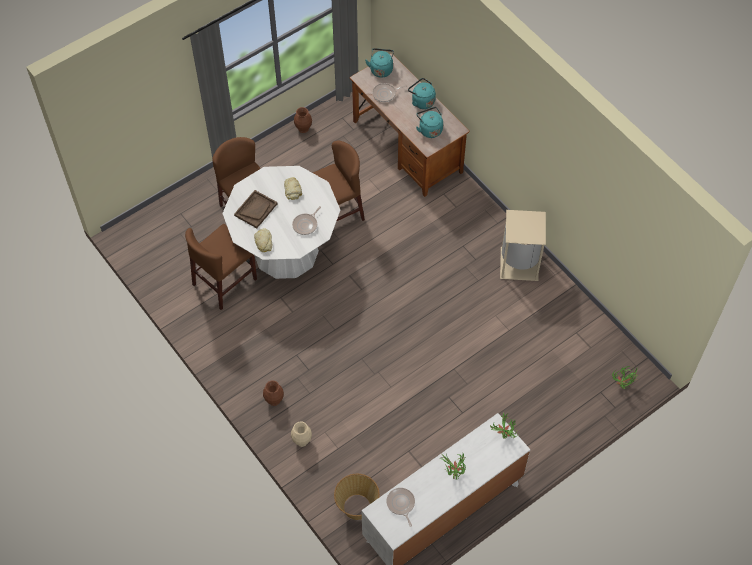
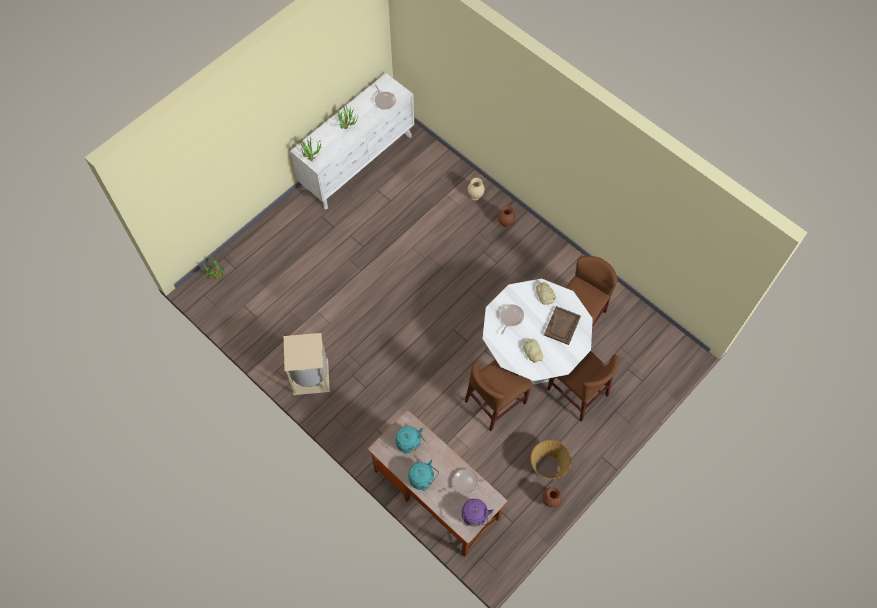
camera: 170 degrees right, 5 degrees up
basket [334,474,380,520] -> basket moved to [530,440,571,479]
turquoise kettle [365,48,394,78] -> purple kettle [462,499,494,527]

